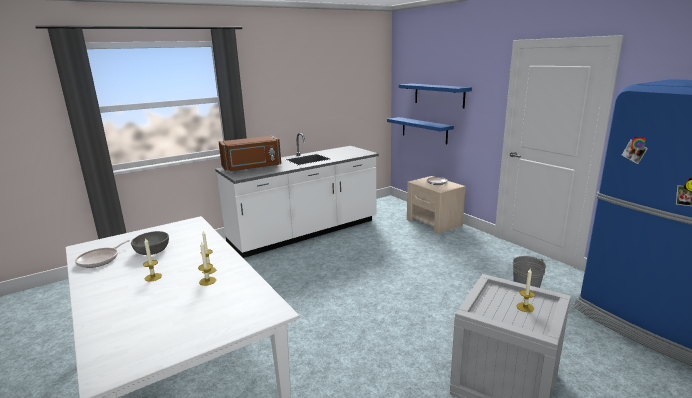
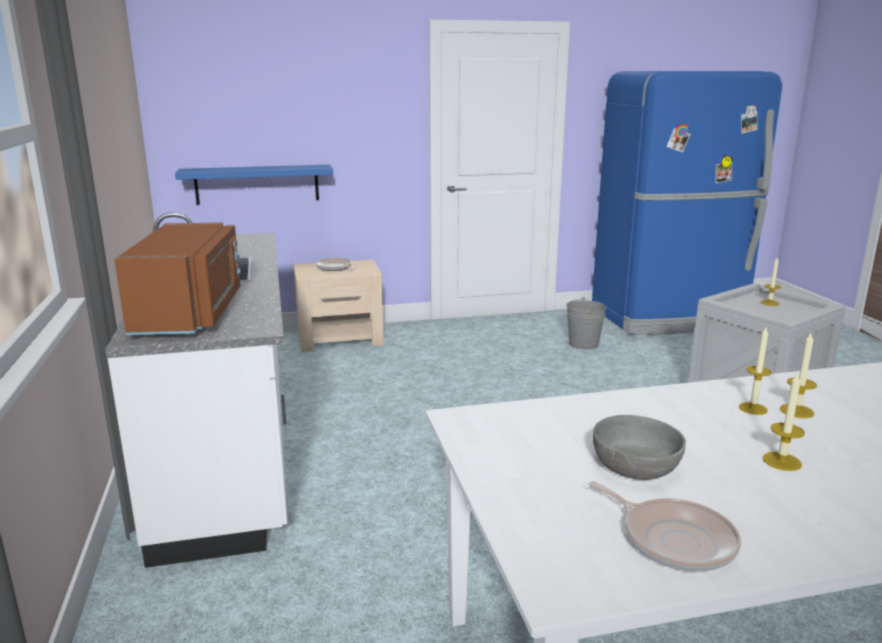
camera: 70 degrees left, 0 degrees up
blue shelf [399,84,472,108] -> none

